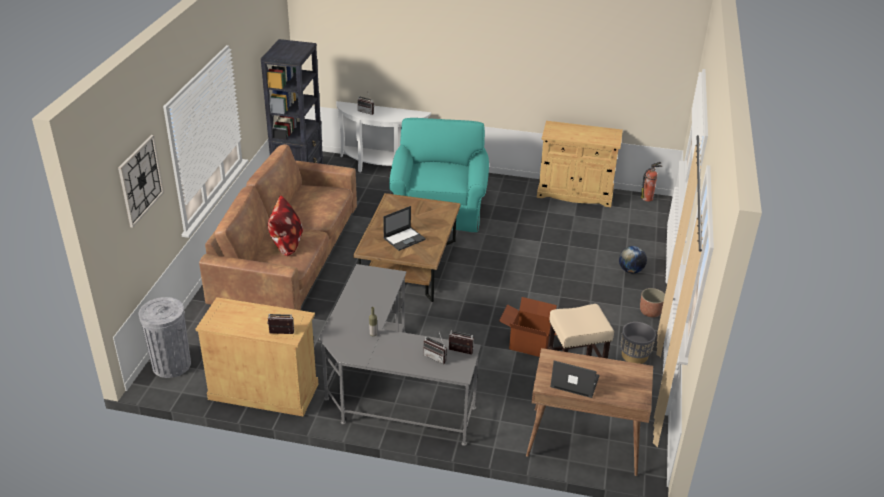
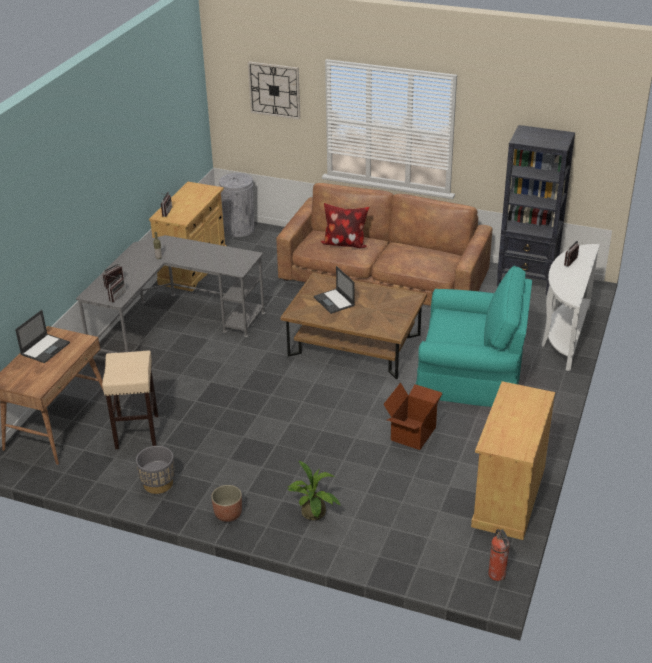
camera: 100 degrees right, 0 degrees up
cardboard box [499,297,557,357] -> cardboard box moved to [383,382,442,450]
globe [619,246,647,273] -> potted plant [288,460,341,520]

